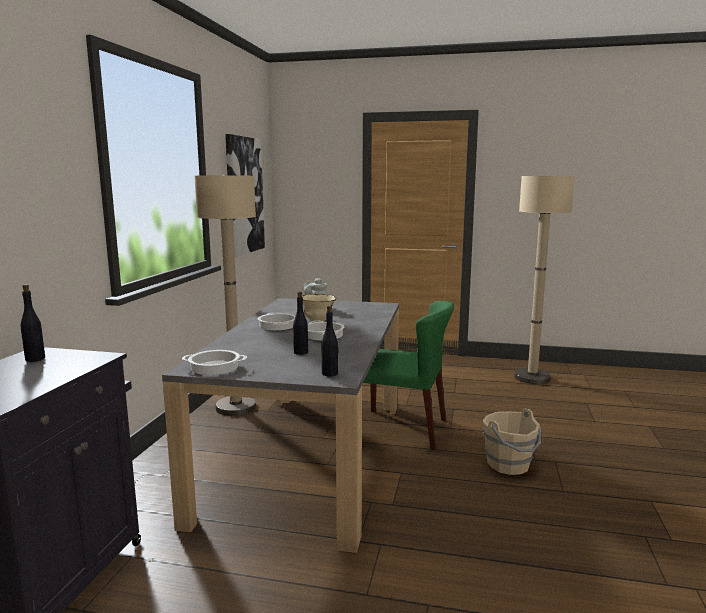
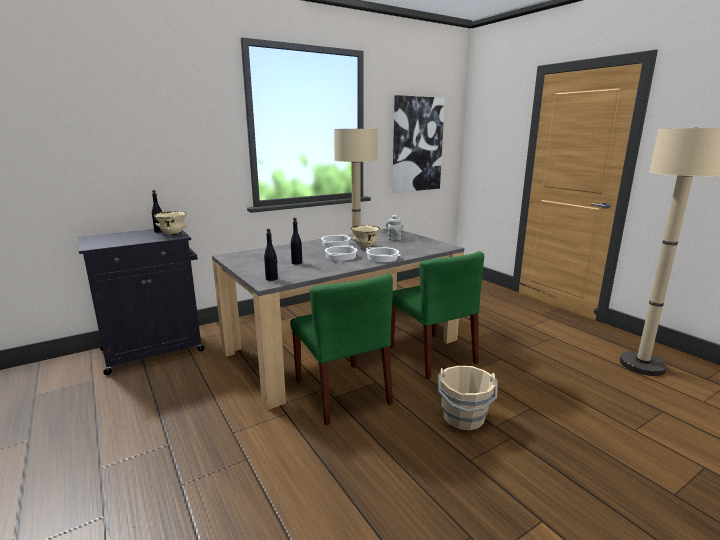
camera: 45 degrees right, 5 degrees up
cooking pot [182,350,247,375] -> cooking pot moved to [366,247,400,262]
none -> beige bowl [154,211,188,235]
none -> green chair [290,274,393,425]

